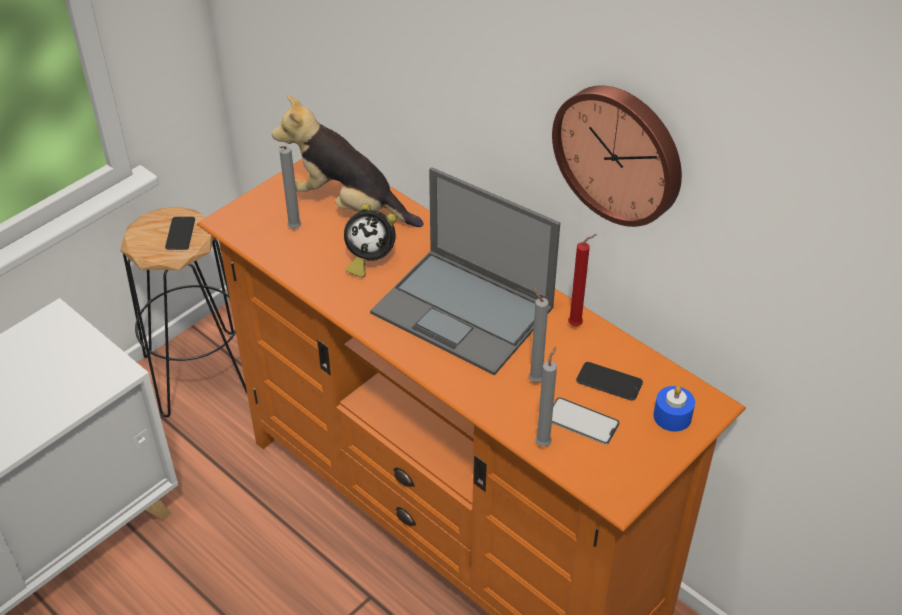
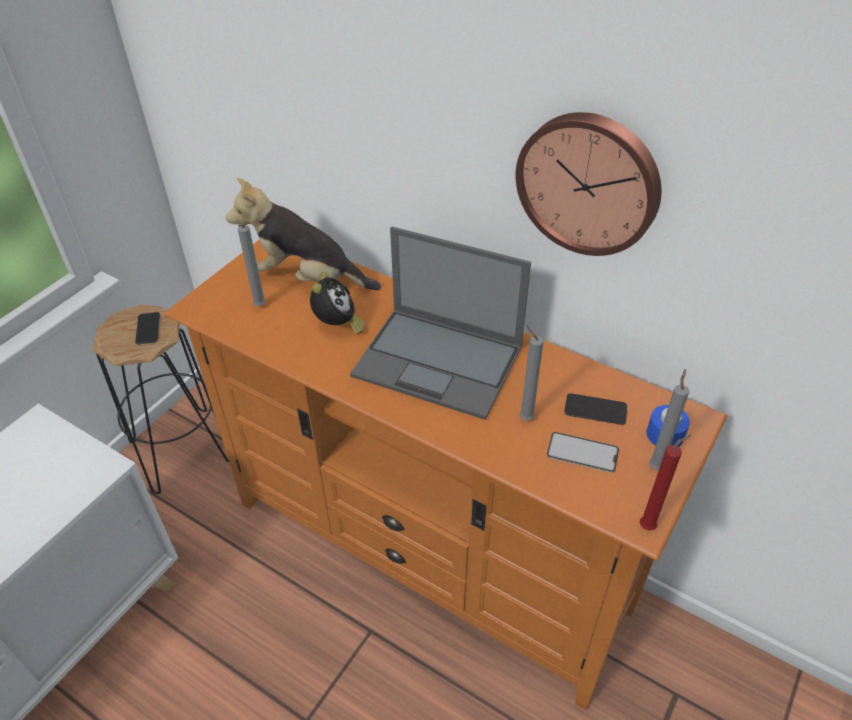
camera: 10 degrees left, 0 degrees up
alarm clock [344,203,397,277] -> alarm clock turned 90 degrees counterclockwise [310,272,365,334]
grey candle [535,347,557,446] -> grey candle moved to [649,369,689,470]
red candle [568,234,597,326] -> red candle moved to [640,435,691,530]

